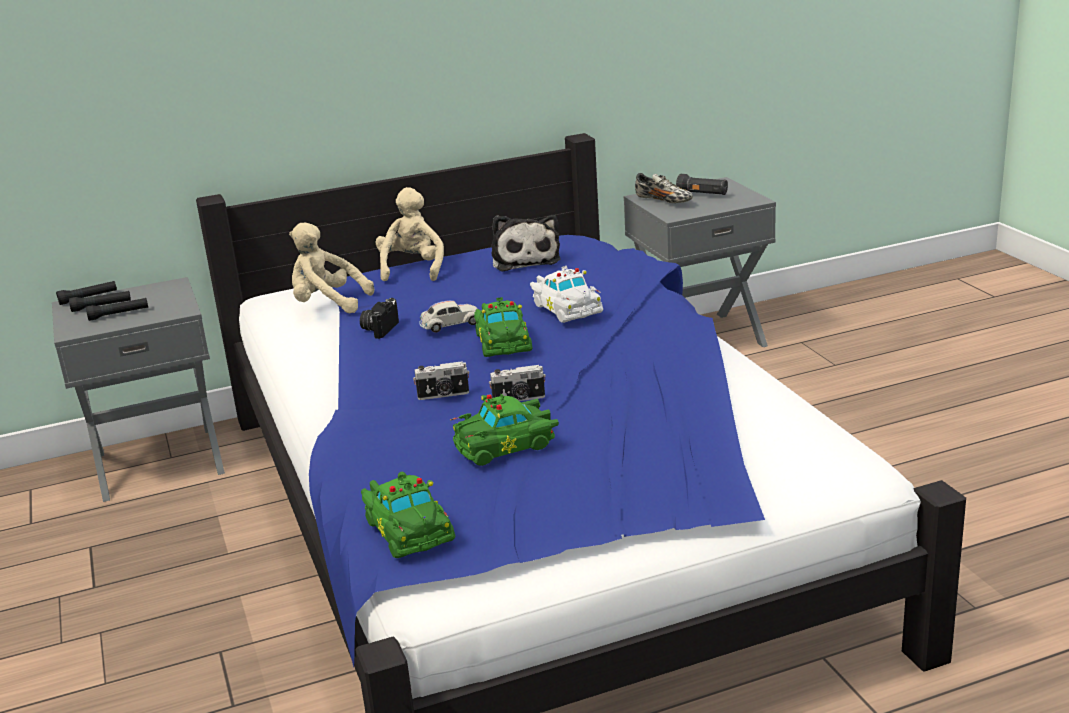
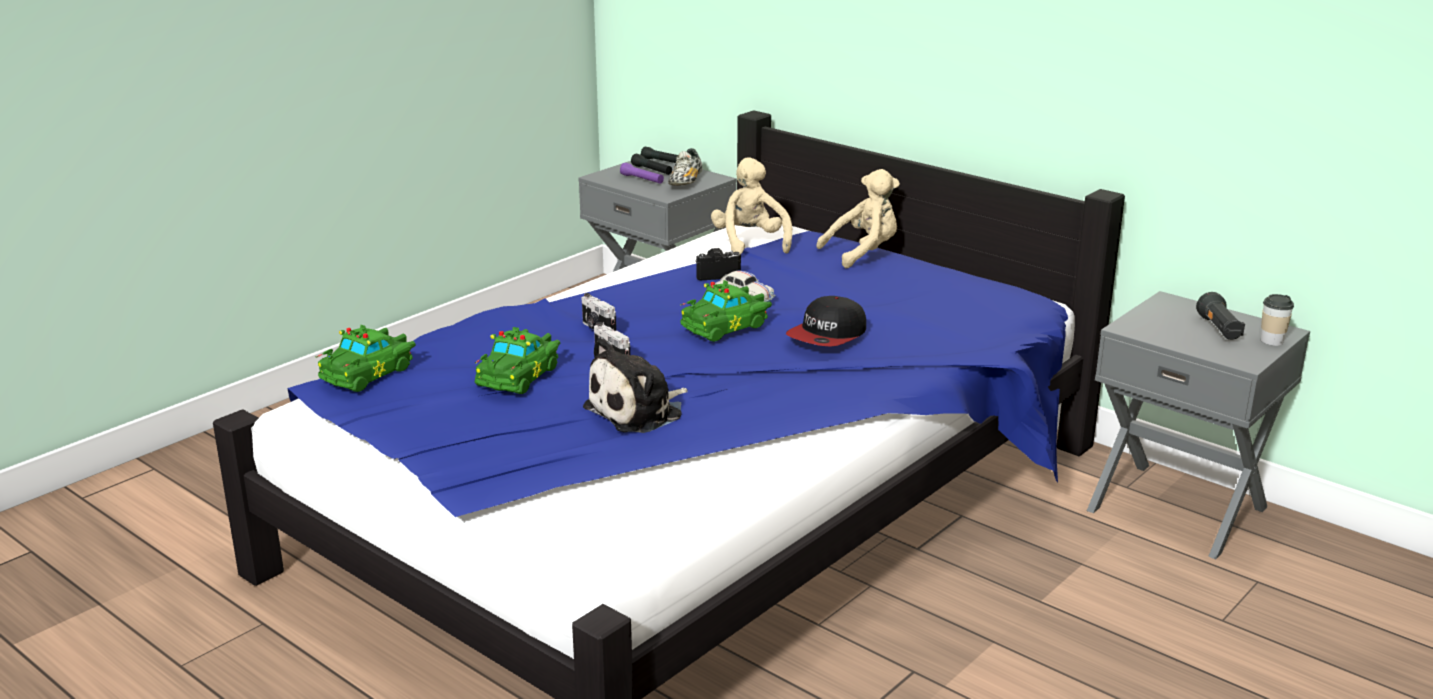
camera: 60 degrees right, 0 degrees up
black flashlight [86,298,148,321] -> purple flashlight [620,163,664,184]
green toy car [450,394,559,466] -> green toy car turned 105 degrees counterclockwise [475,327,560,394]
plush toy [492,215,561,272] -> plush toy moved to [583,337,688,433]
white toy car [530,266,603,323] -> cap [786,296,866,347]
shoe [635,173,693,203] -> shoe moved to [668,148,703,186]
none -> cup [1261,294,1294,346]

